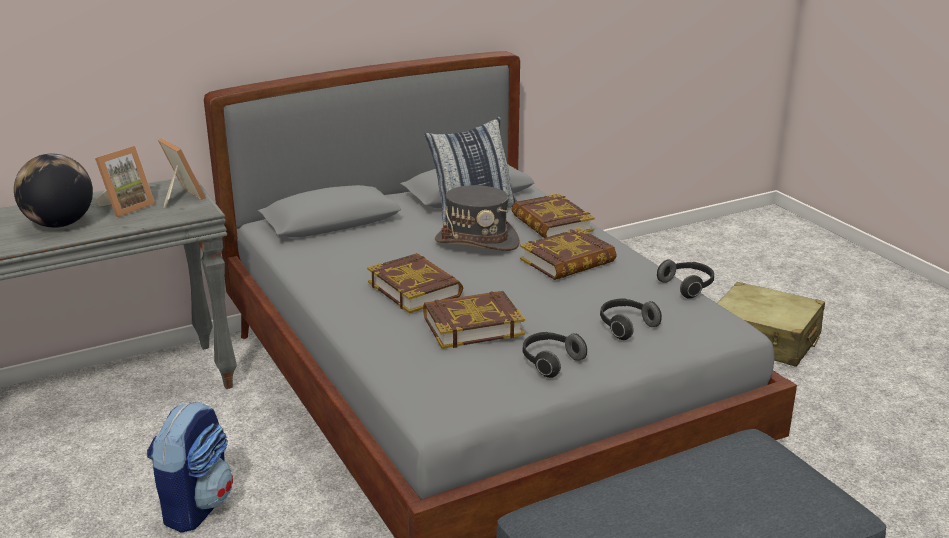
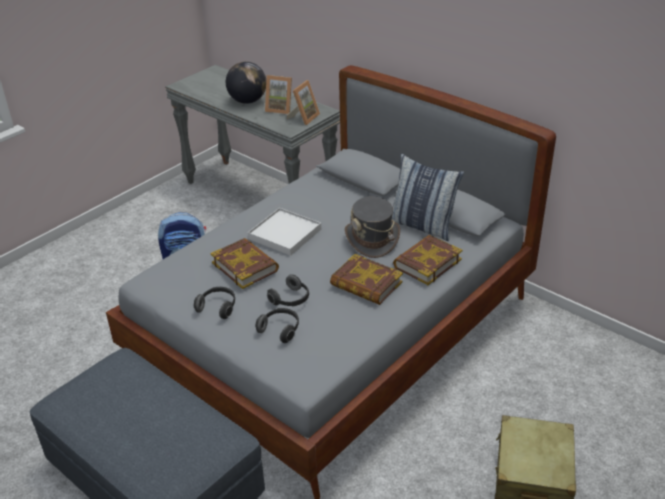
camera: 70 degrees right, 10 degrees up
book [367,253,463,314] -> white tray [248,208,321,256]
headphones [657,259,714,299] -> headphones moved to [267,274,309,306]

